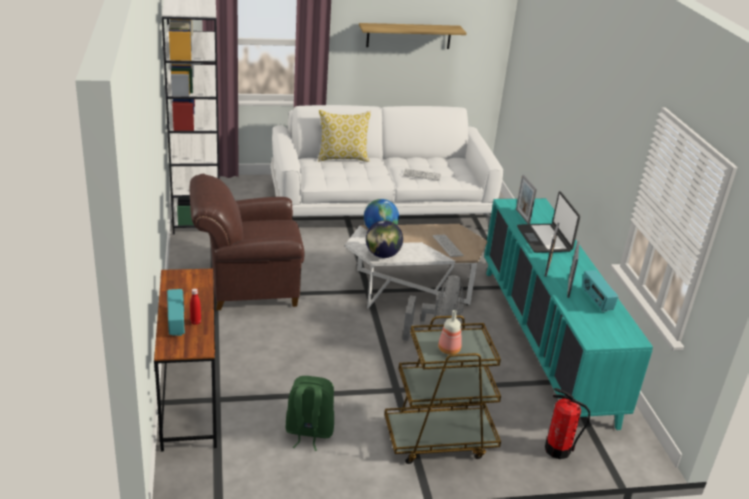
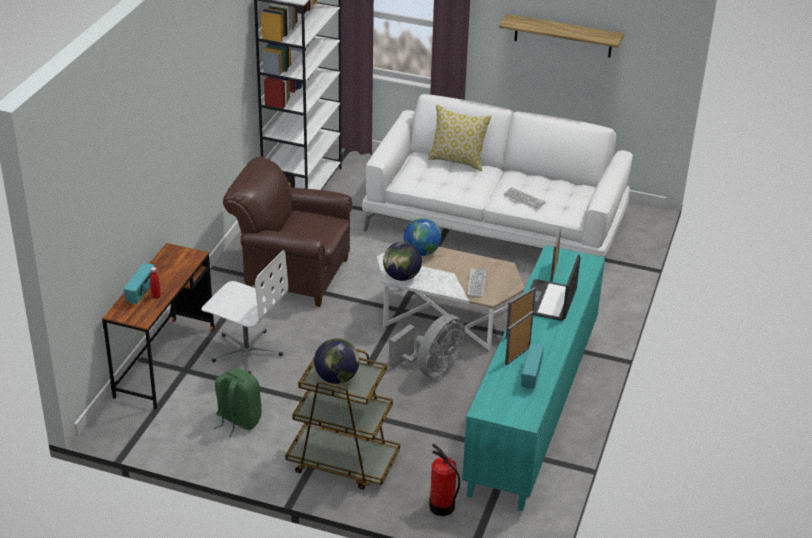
camera: 30 degrees right, 5 degrees up
bottle [438,310,462,355] -> globe [314,338,359,384]
none -> white office chair [201,250,288,374]

